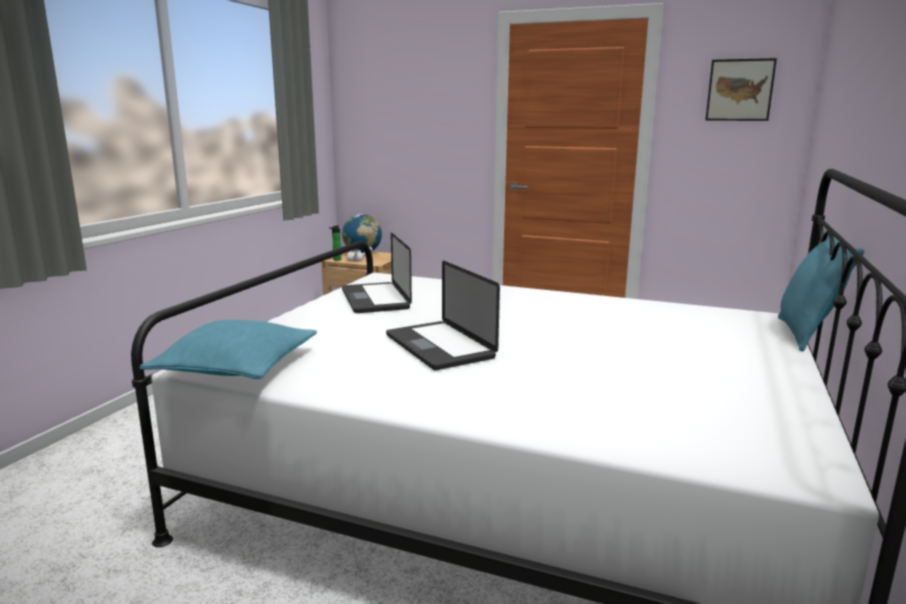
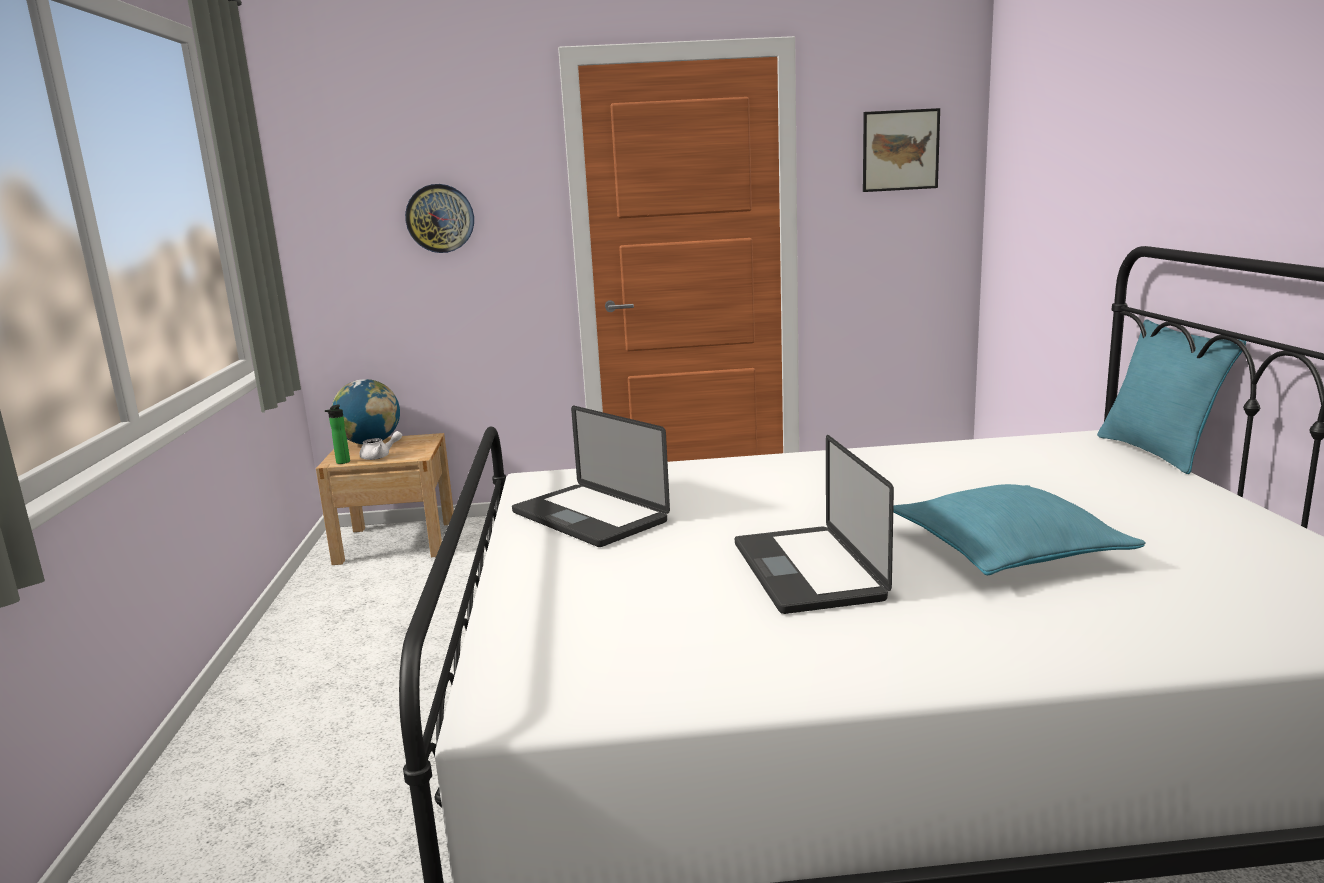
camera: 25 degrees left, 0 degrees up
turquoise pillow [140,320,317,379] -> turquoise pillow moved to [893,484,1146,575]
laptop [386,261,500,370] -> laptop turned 45 degrees clockwise [735,435,894,614]
none -> wall clock [405,184,474,253]

